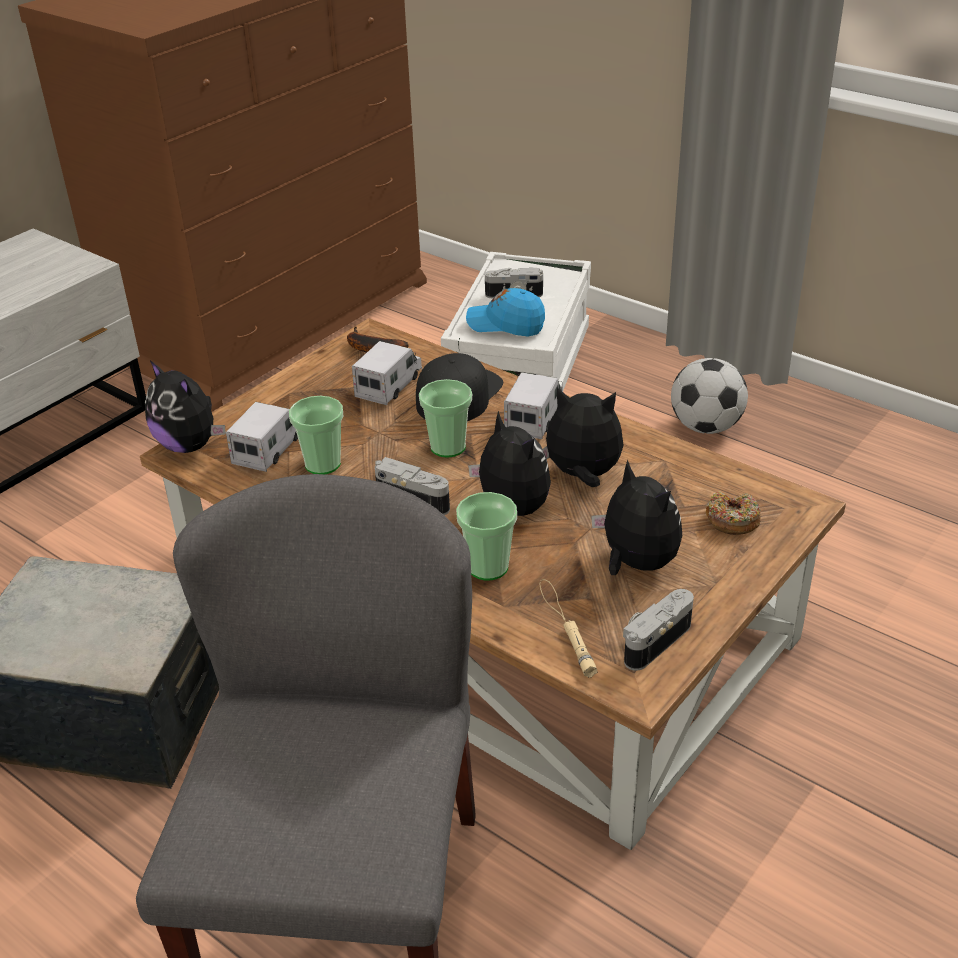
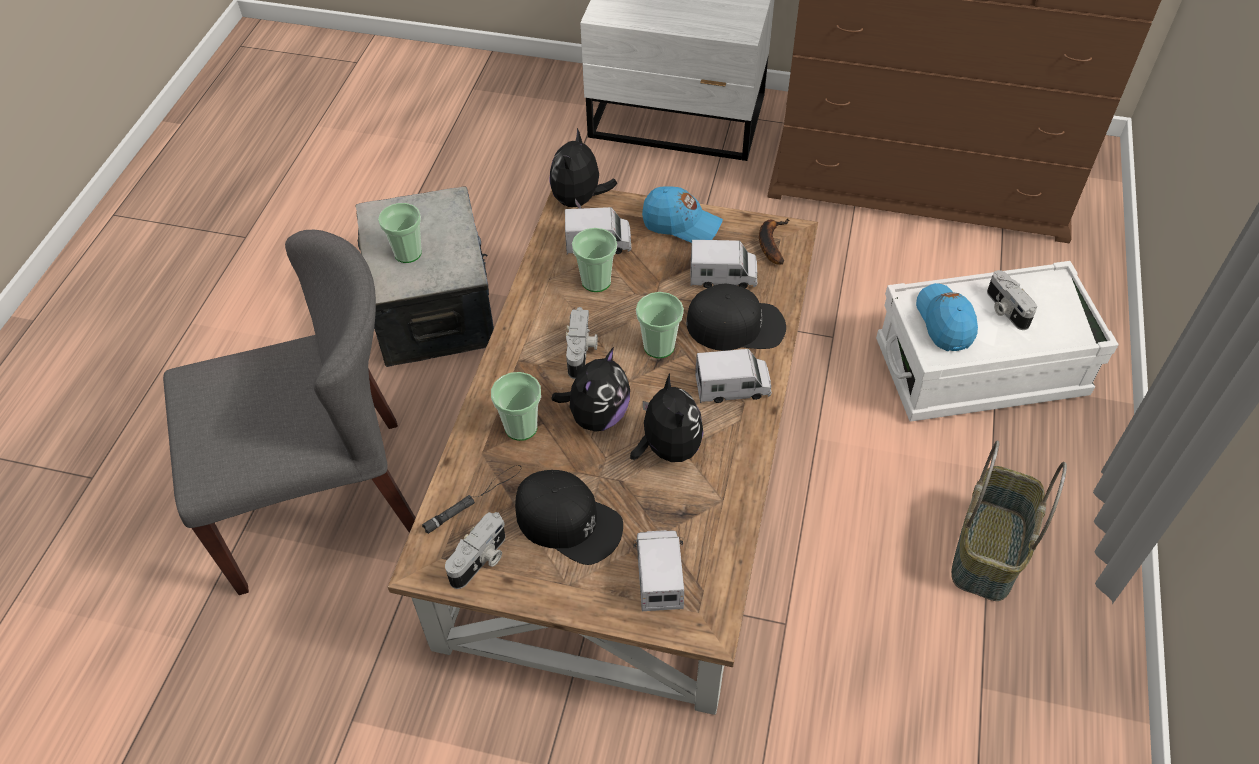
camera: 65 degrees right, 15 degrees up
beige flashlight [540,579,597,678] -> black flashlight [422,465,521,534]
plush toy [591,460,682,575] -> black cap [515,470,623,565]
camera [623,589,694,671] -> camera turned 105 degrees clockwise [445,512,505,589]
football [671,358,748,434] -> basket [951,441,1067,601]
donut [706,491,761,535] -> toy truck [633,530,684,611]
none -> cup [378,203,422,263]
none -> blue cap [642,186,723,243]

